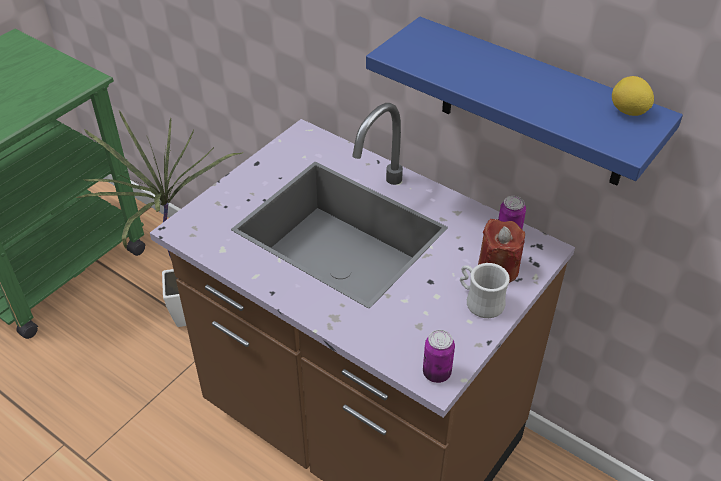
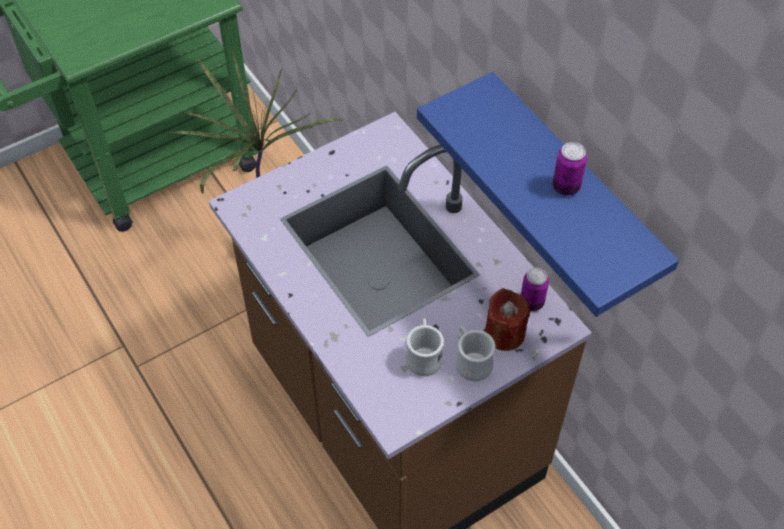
camera: 20 degrees right, 10 degrees up
can [423,330,455,383] -> can moved to [552,142,587,196]
lemon [612,76,654,116] -> none
none -> white mug [406,318,444,376]

